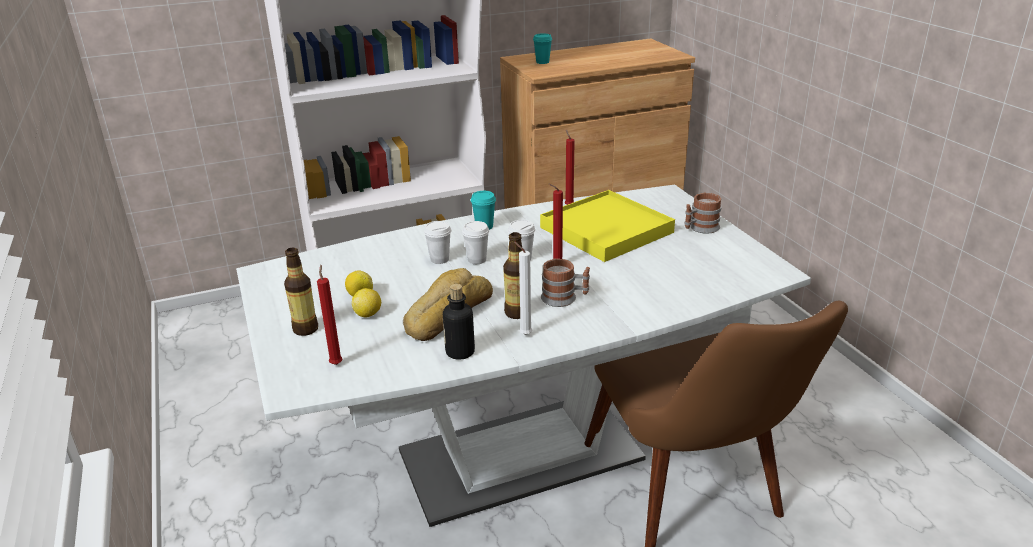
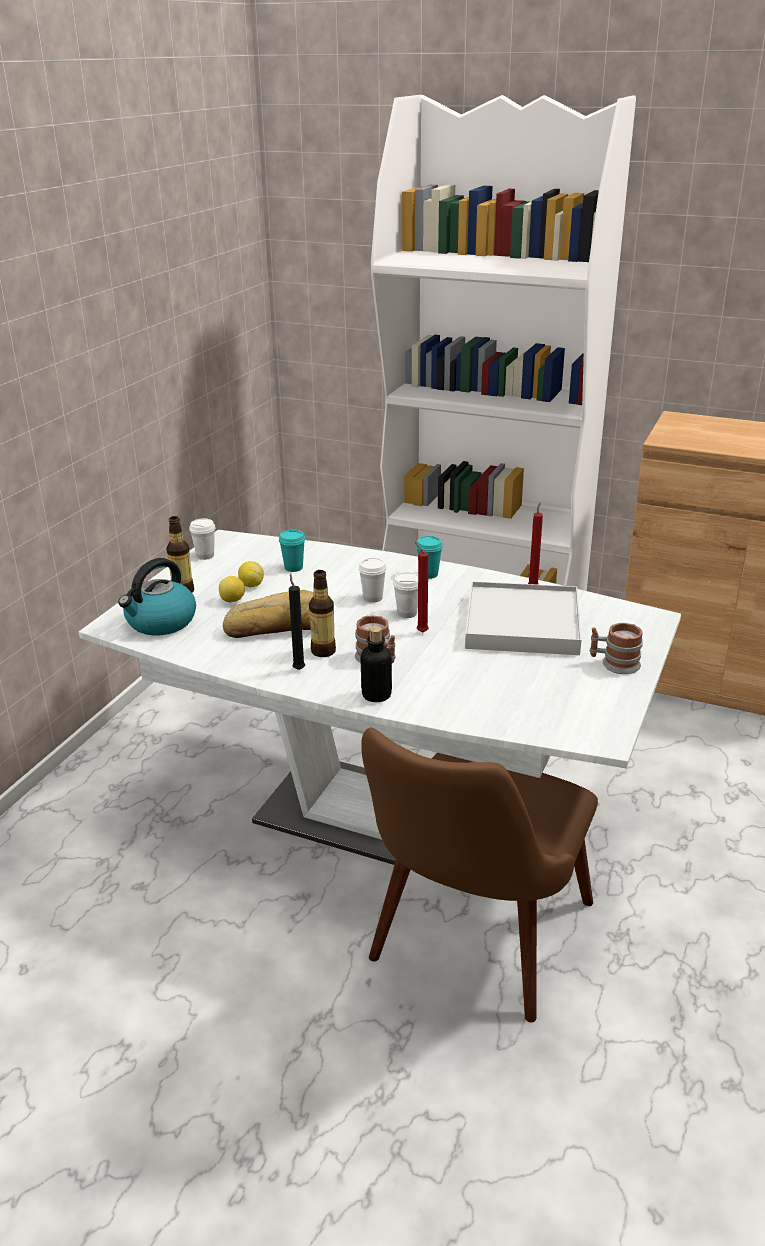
camera: 45 degrees right, 0 degrees up
red candle [317,265,343,365] -> kettle [118,558,196,635]
white cup [424,221,451,264] -> white cup moved to [189,519,216,560]
bottle [443,284,475,360] -> bottle moved to [361,626,392,702]
white candle [514,241,532,335] -> black candle [289,574,305,670]
turquoise cup [533,33,552,64] -> turquoise cup moved to [279,530,305,572]
yellow tray [540,190,675,262] -> white tray [465,581,582,655]

